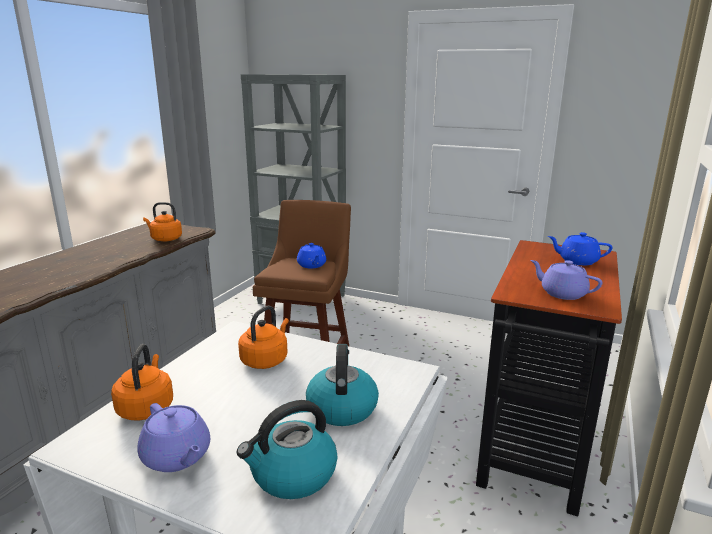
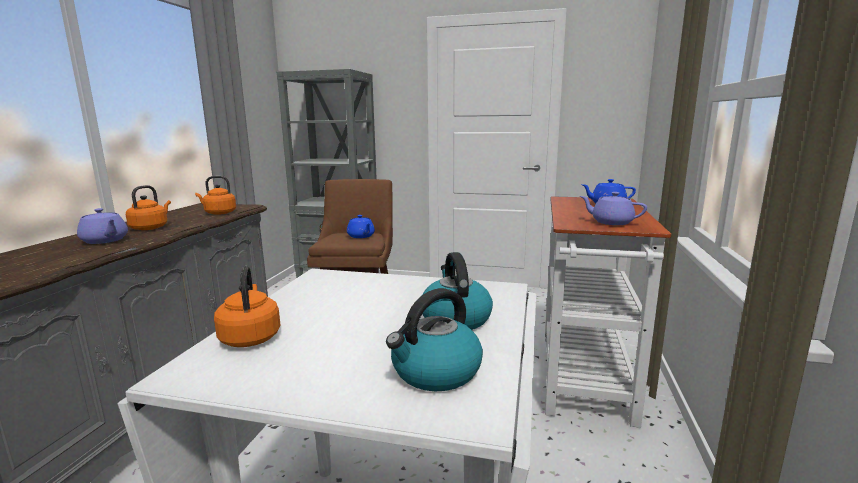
camera: 10 degrees left, 5 degrees down
purple teapot [137,403,210,472] -> purple teapot moved to [77,208,128,244]
orange kettle [238,306,289,369] -> orange kettle moved to [126,185,171,230]
black cart [476,240,622,516] -> white cart [545,196,671,428]

